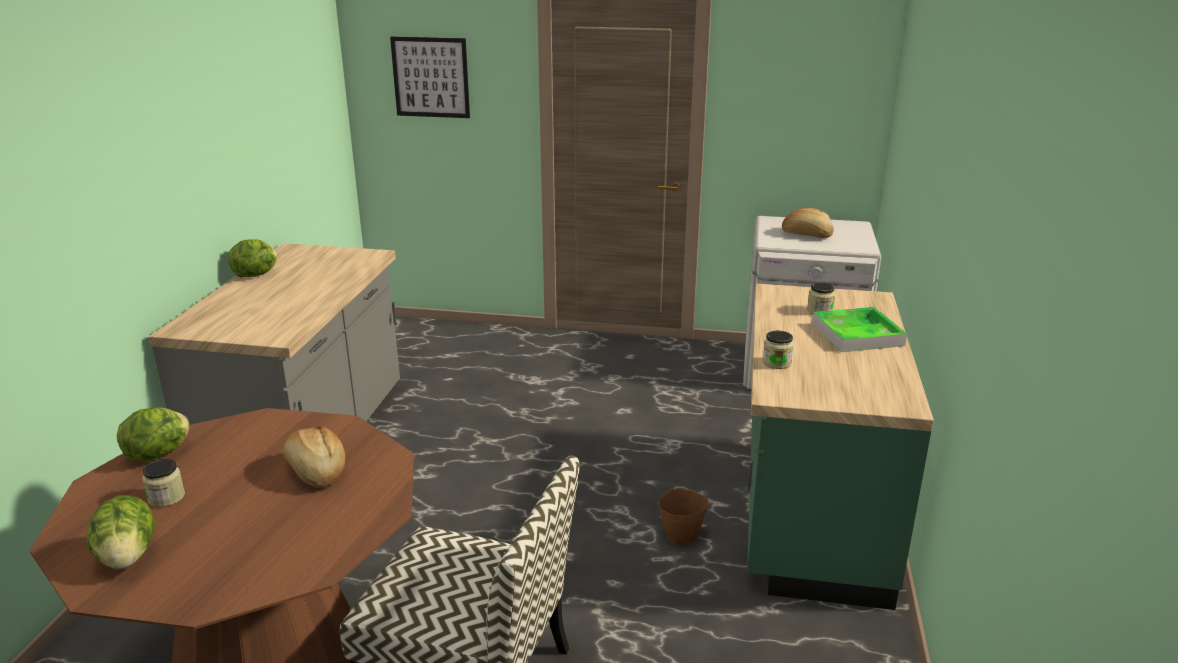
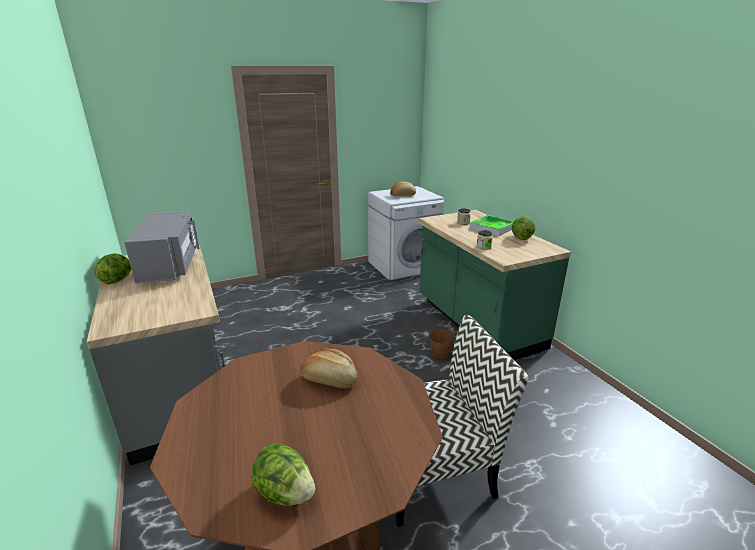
camera: 35 degrees left, 0 degrees up
lettuce [117,407,189,462] -> lettuce moved to [512,216,535,240]
jar [142,459,185,507] -> none
picture [390,36,470,118] -> none
none -> grey microwave [124,211,200,284]

